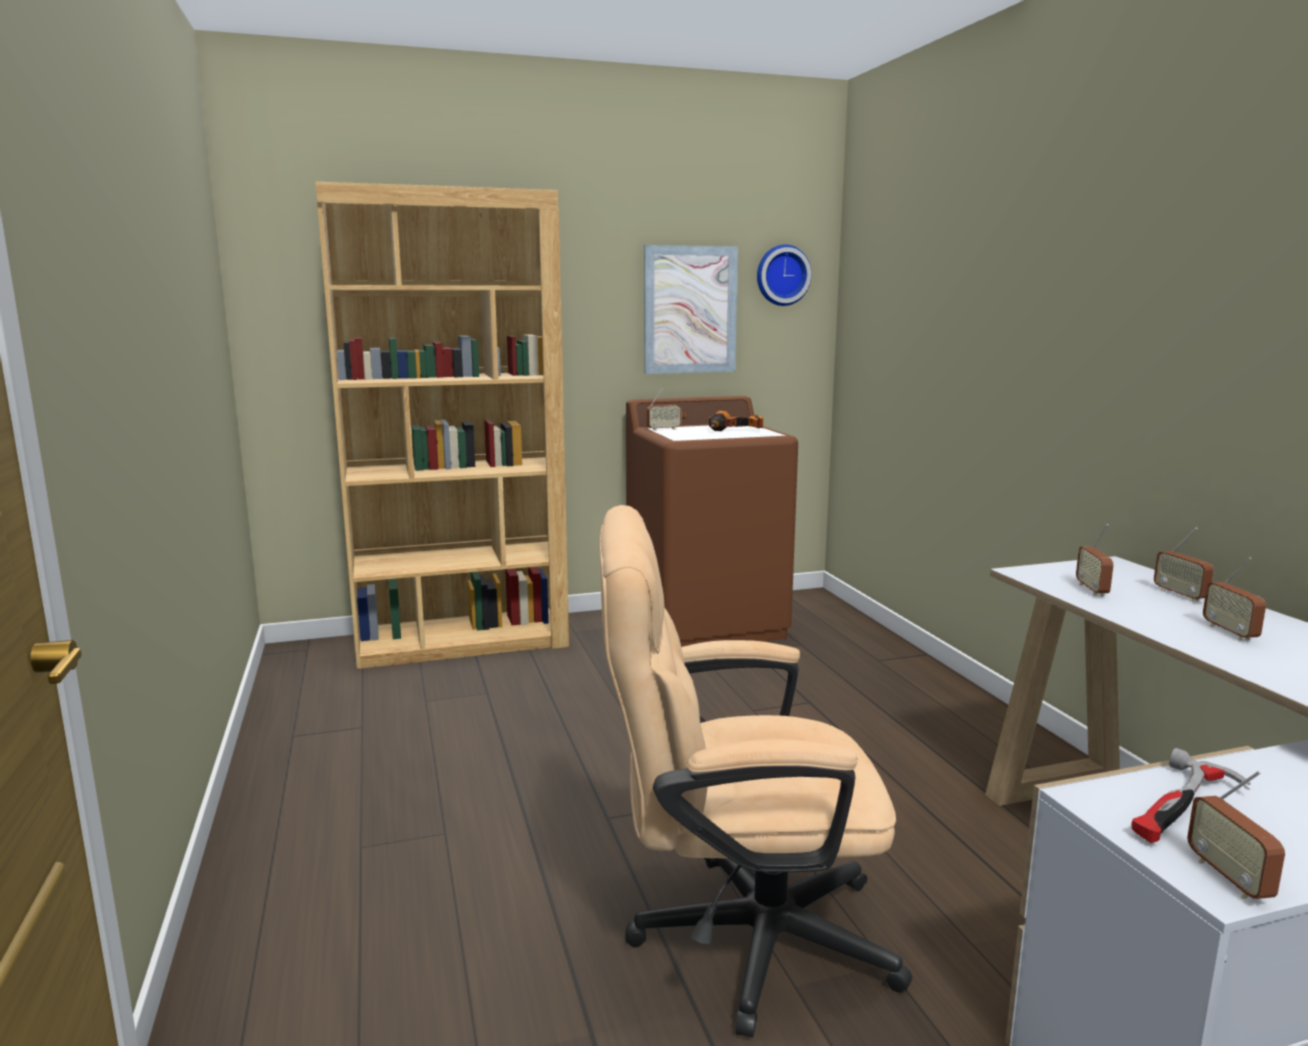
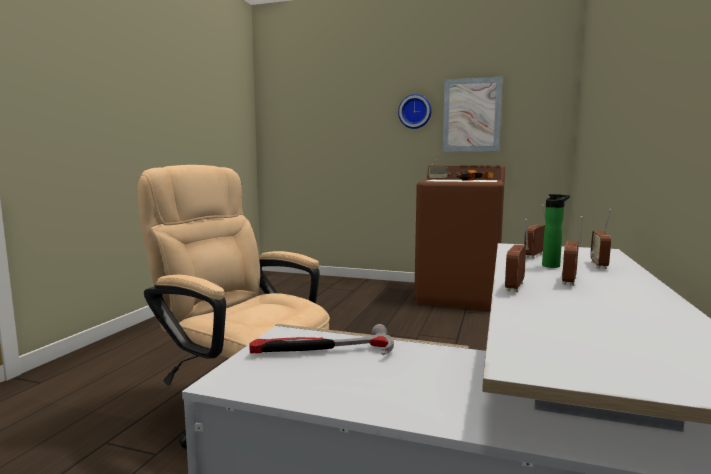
camera: 35 degrees right, 5 degrees down
brown bookcase [315,182,569,669] -> none
wall clock [757,244,811,306] -> wall clock moved to [398,94,432,129]
radio [1187,771,1285,899] -> radio moved to [505,219,529,292]
none -> bottle [542,194,570,268]

